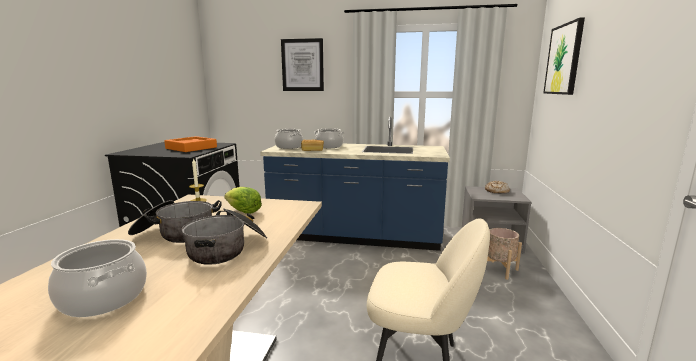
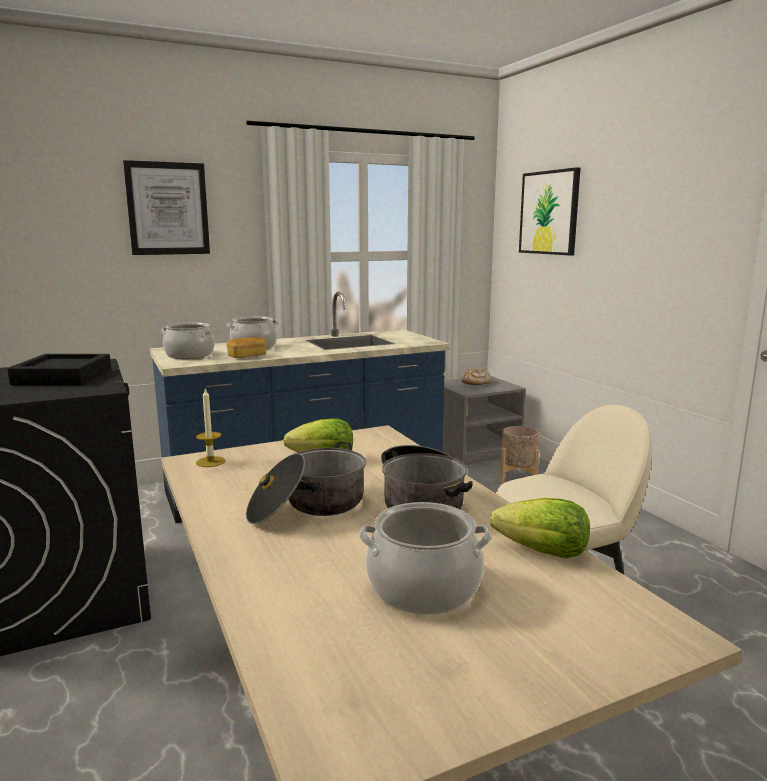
camera: 35 degrees left, 0 degrees up
orange tray [164,136,217,152] -> black tray [7,354,111,385]
none -> lettuce [490,498,590,559]

